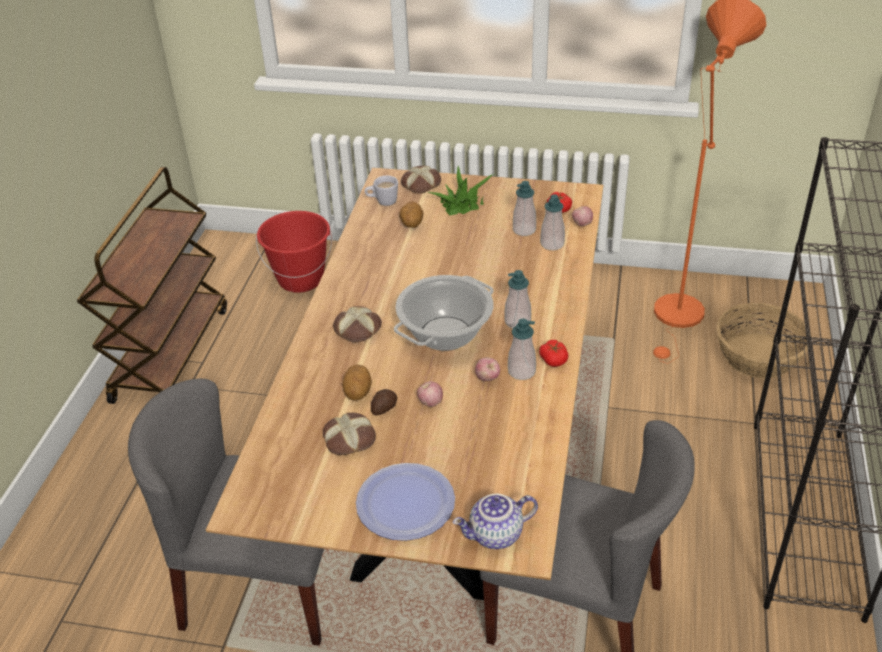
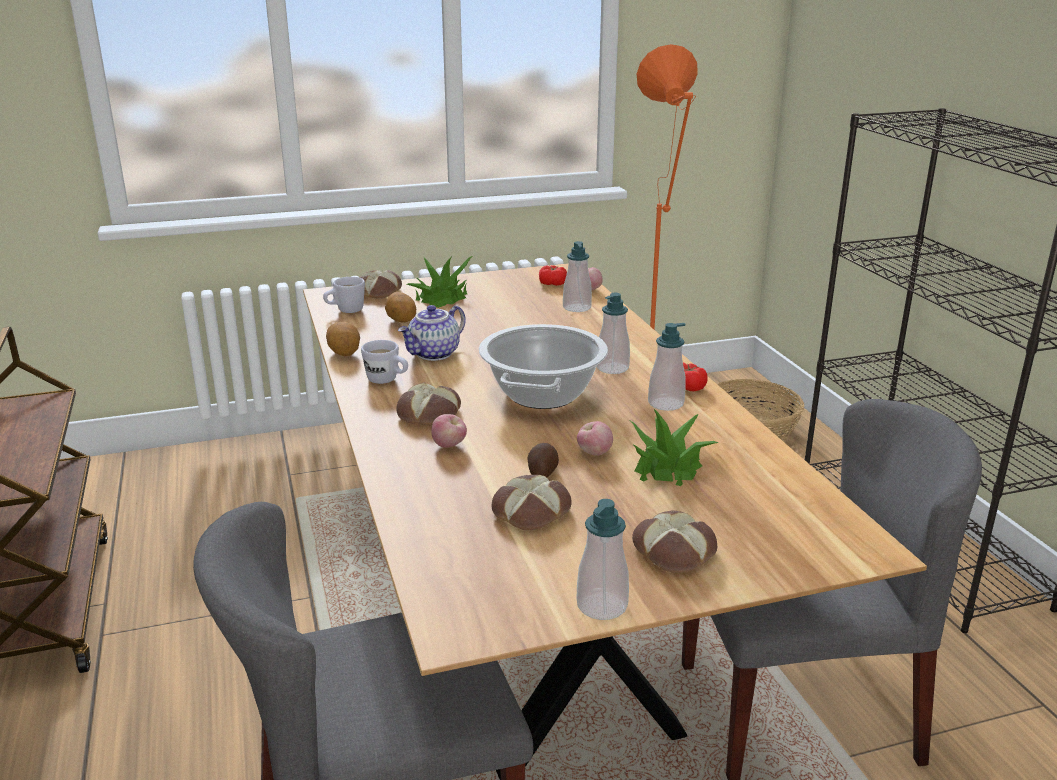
camera: 30 degrees left, 15 degrees down
red bucket [256,211,332,293] -> none
potato [342,365,372,401] -> potato moved to [326,322,360,356]
plate [356,463,455,541] -> bread [632,511,717,573]
teapot [453,494,538,549] -> teapot moved to [398,305,466,361]
apple [475,358,500,381] -> apple moved to [431,414,467,448]
soap dispenser [513,181,536,236] -> soap dispenser moved to [577,499,629,620]
none -> white mug [361,340,408,384]
none -> potted plant [631,409,719,486]

